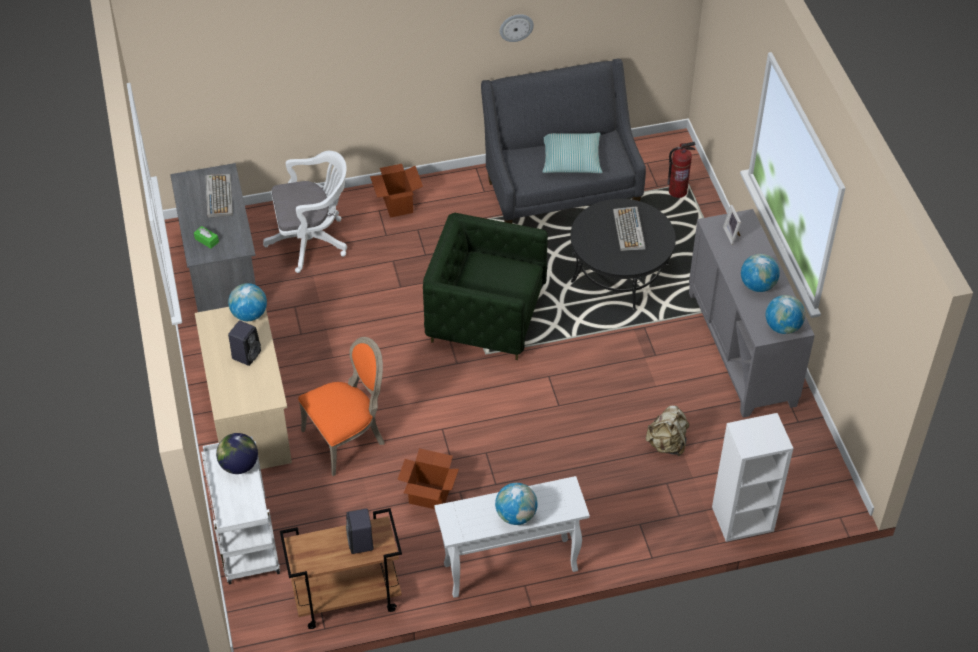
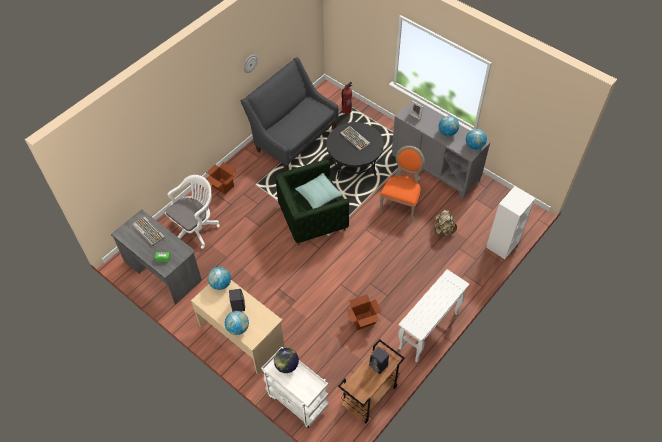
camera: 35 degrees left, 5 degrees up
orange chair [298,337,384,476] -> orange chair moved to [379,146,425,222]
globe [495,483,538,525] -> globe moved to [225,311,249,335]
pillow [543,133,603,173] -> pillow moved to [295,173,343,209]

